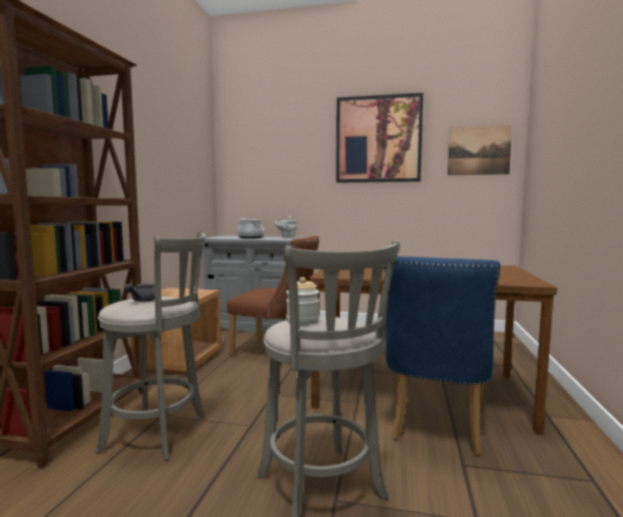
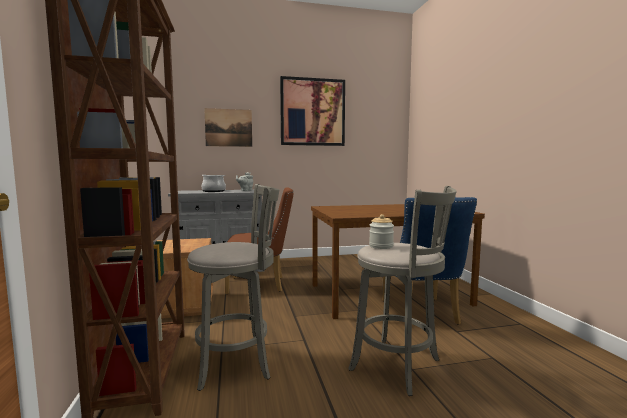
camera: 25 degrees left, 0 degrees up
grey teapot [124,283,155,302] -> none
picture [448,125,512,175] -> picture moved to [204,108,252,147]

